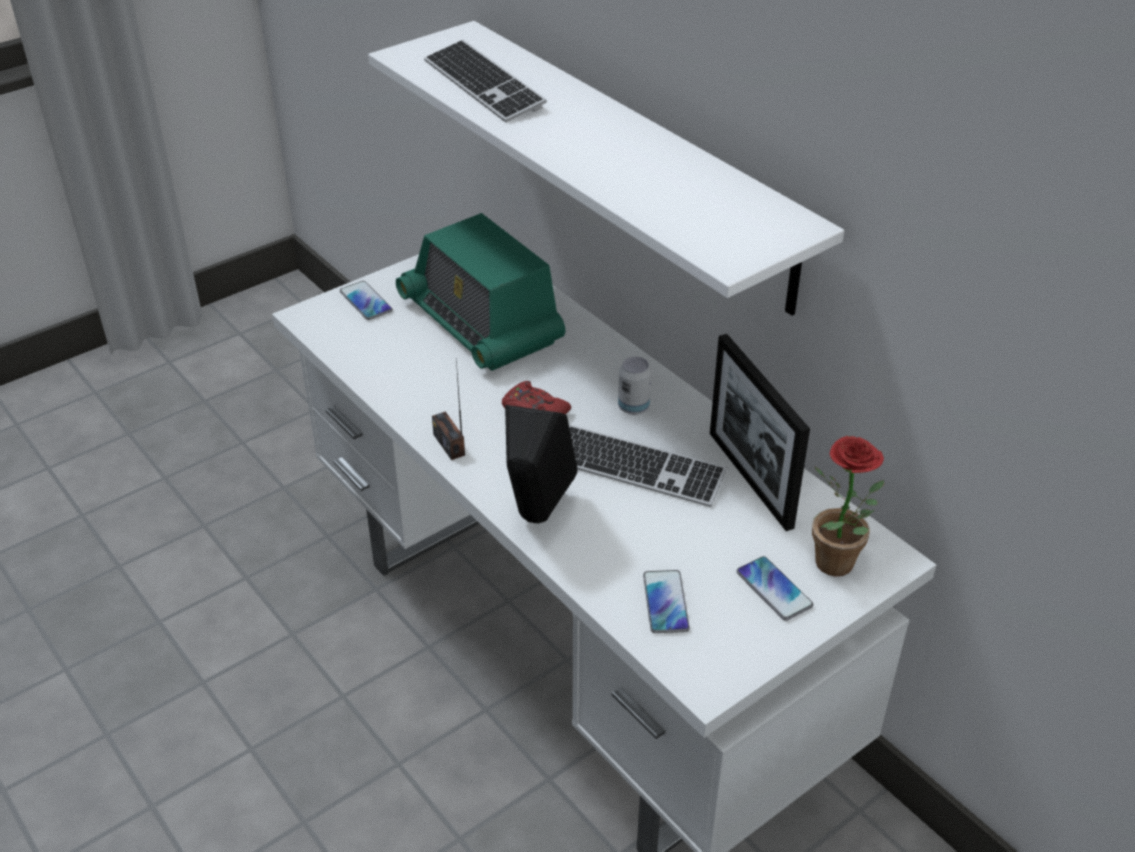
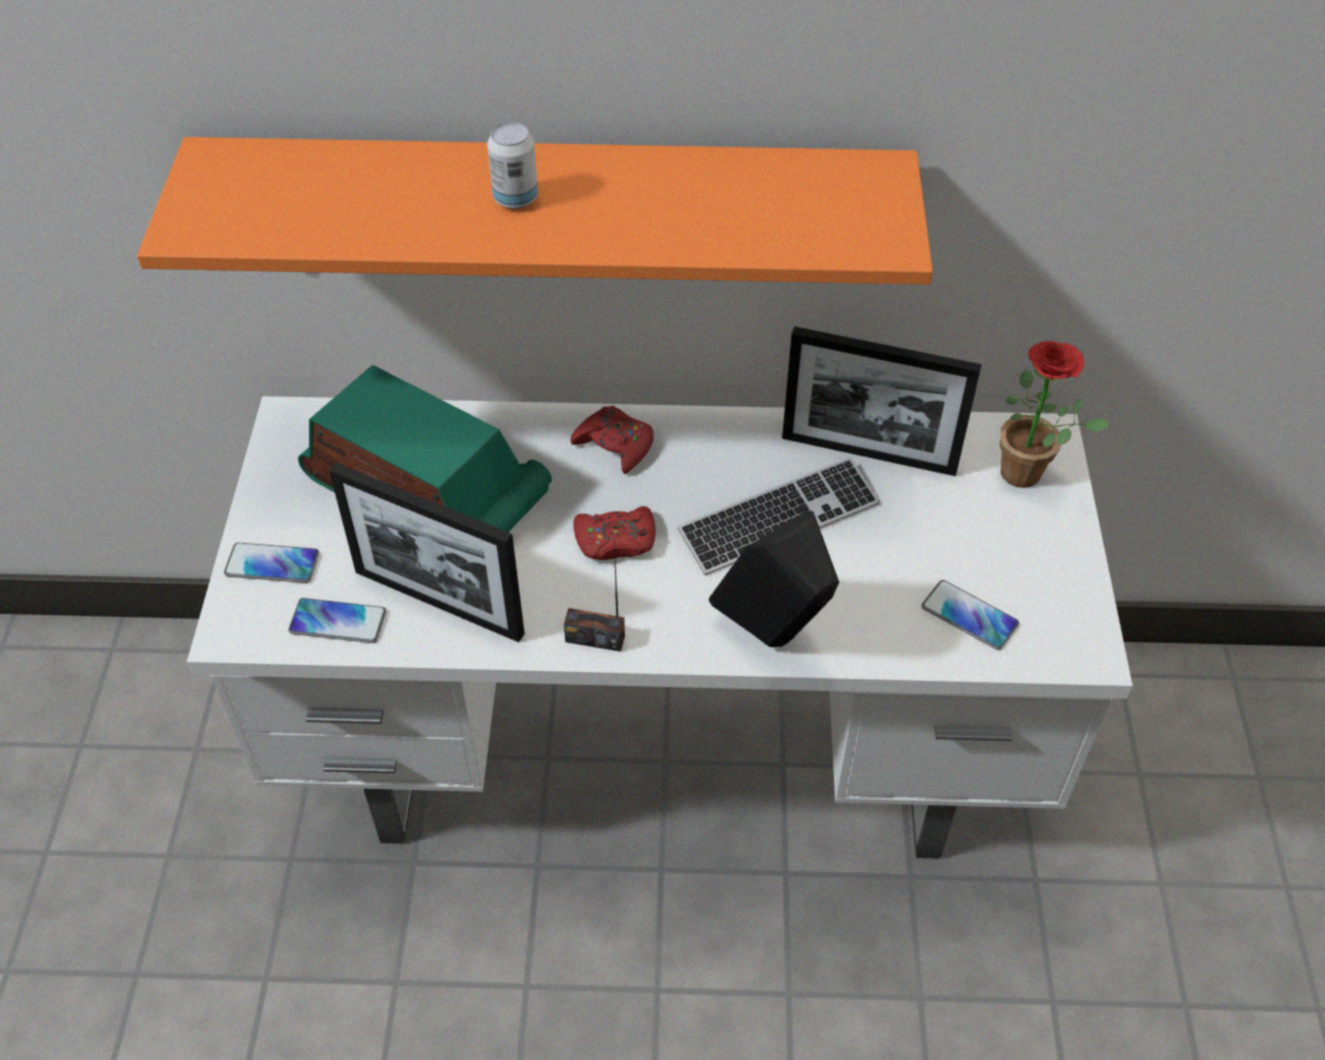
camera: 50 degrees left, 10 degrees up
white shelf [368,21,844,316] -> orange shelf [137,137,933,285]
radio [396,213,565,371] -> radio turned 150 degrees counterclockwise [298,365,552,532]
keyboard [424,40,547,122] -> none
can [618,357,651,415] -> can moved to [487,122,538,209]
phone [736,556,814,621] -> phone moved to [288,598,386,643]
none -> picture frame [329,463,525,642]
none -> red game controller [570,406,654,474]

